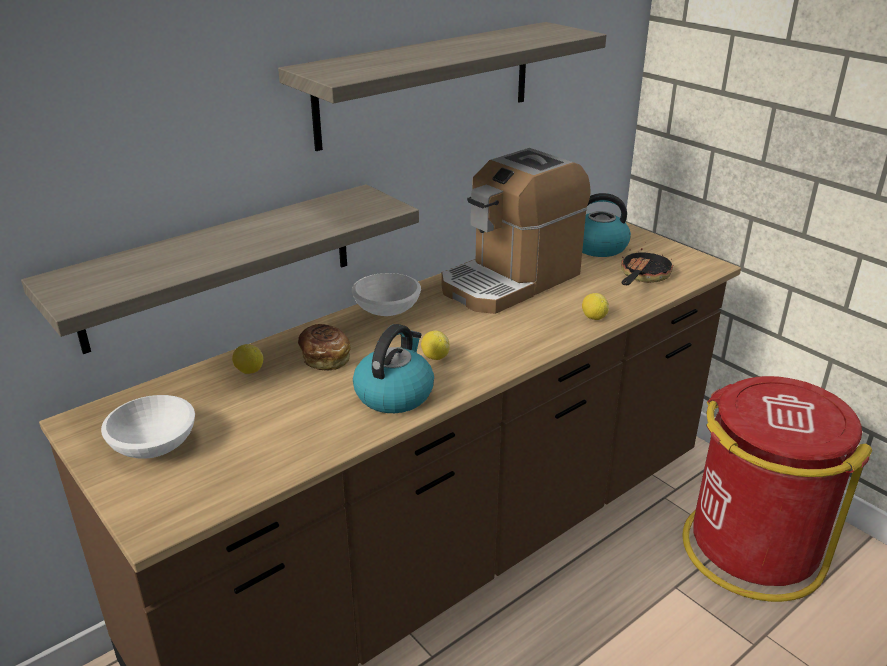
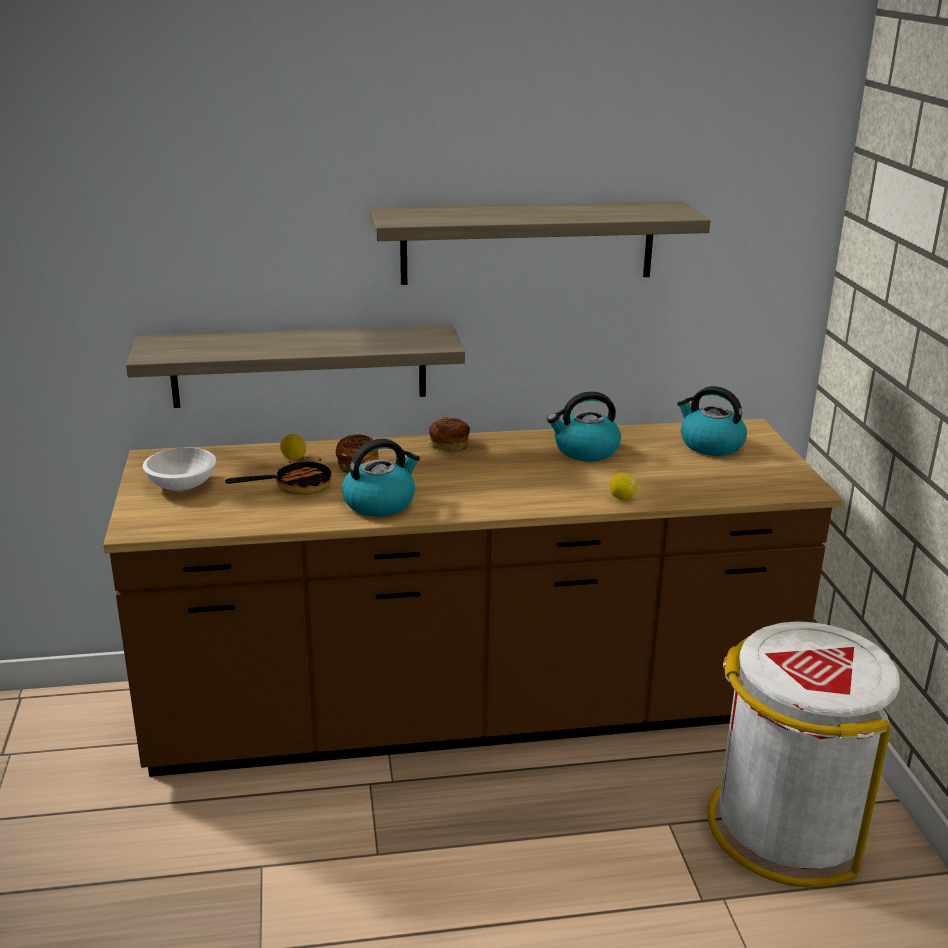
camera: 30 degrees right, 5 degrees down
white bowl [352,273,421,316] -> bread [428,417,470,451]
lemon [421,331,449,360] -> none
coffee machine [441,148,591,314] -> kettle [547,392,621,461]
frying pan [621,248,673,285] -> frying pan moved to [225,457,332,495]
red trash can [682,376,872,602] -> white trash can [707,621,900,888]

